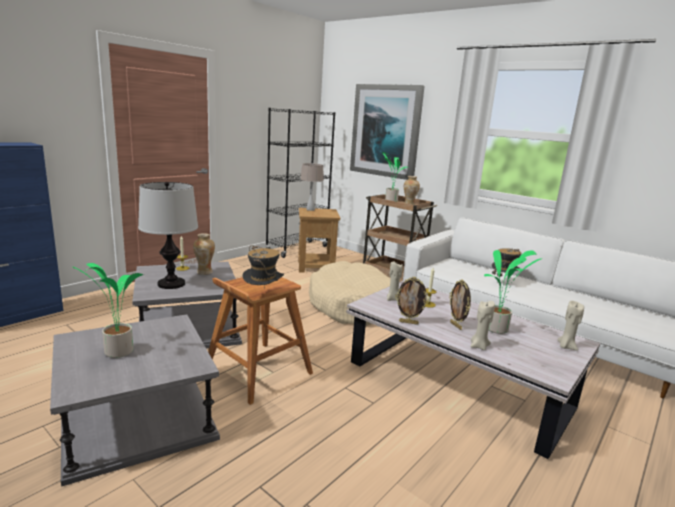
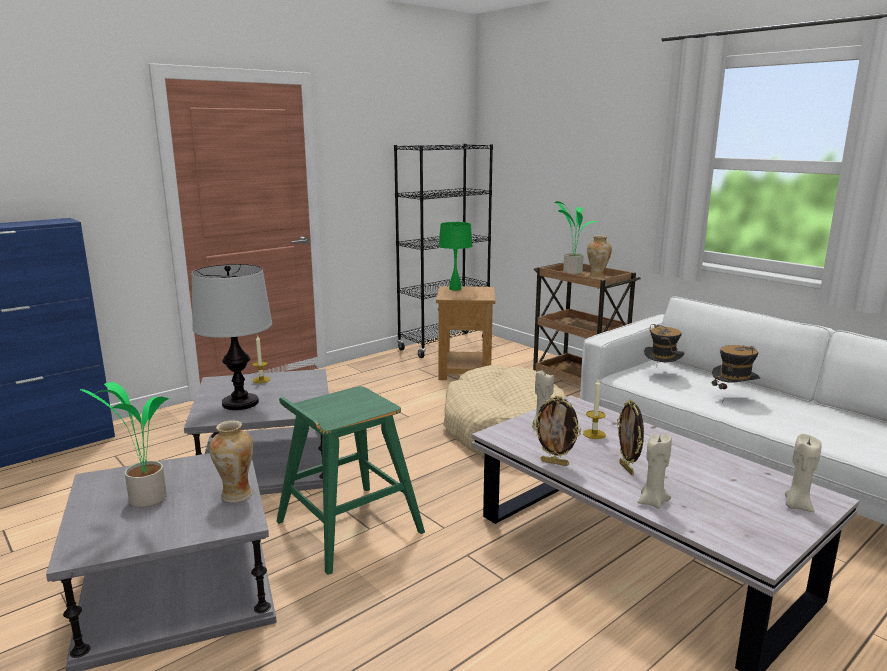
camera: 10 degrees right, 0 degrees up
vase [193,233,215,275] -> vase moved to [209,420,253,503]
brown stool [208,277,313,405] -> green stool [276,386,425,575]
hat [242,245,284,288] -> hat moved to [644,324,684,362]
beige table lamp [300,163,324,211] -> green table lamp [439,222,472,290]
picture [350,84,425,180] -> none
potted plant [484,250,542,334] -> none

